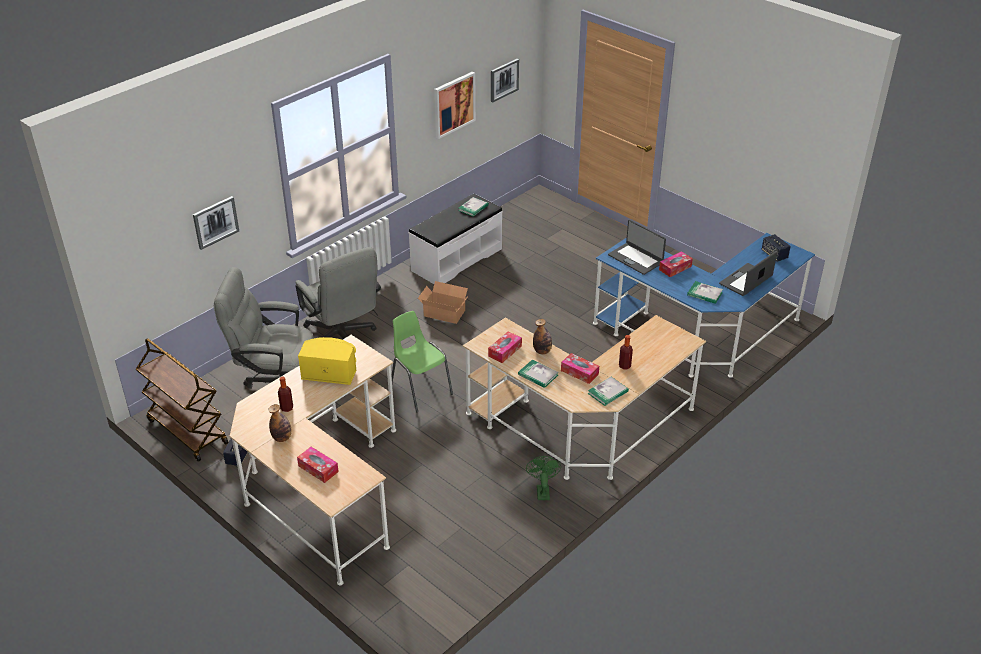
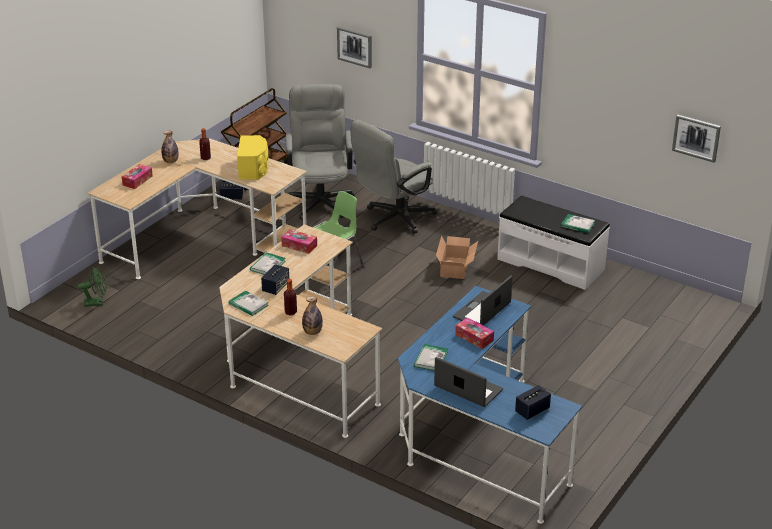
camera: 80 degrees right, 5 degrees down
picture [434,72,476,139] -> none
green fan [526,456,561,500] -> green fan moved to [77,267,107,307]
bottle [533,319,552,354] -> bottle moved to [302,296,323,335]
tissue box [561,353,599,384] -> speaker [261,264,289,295]

